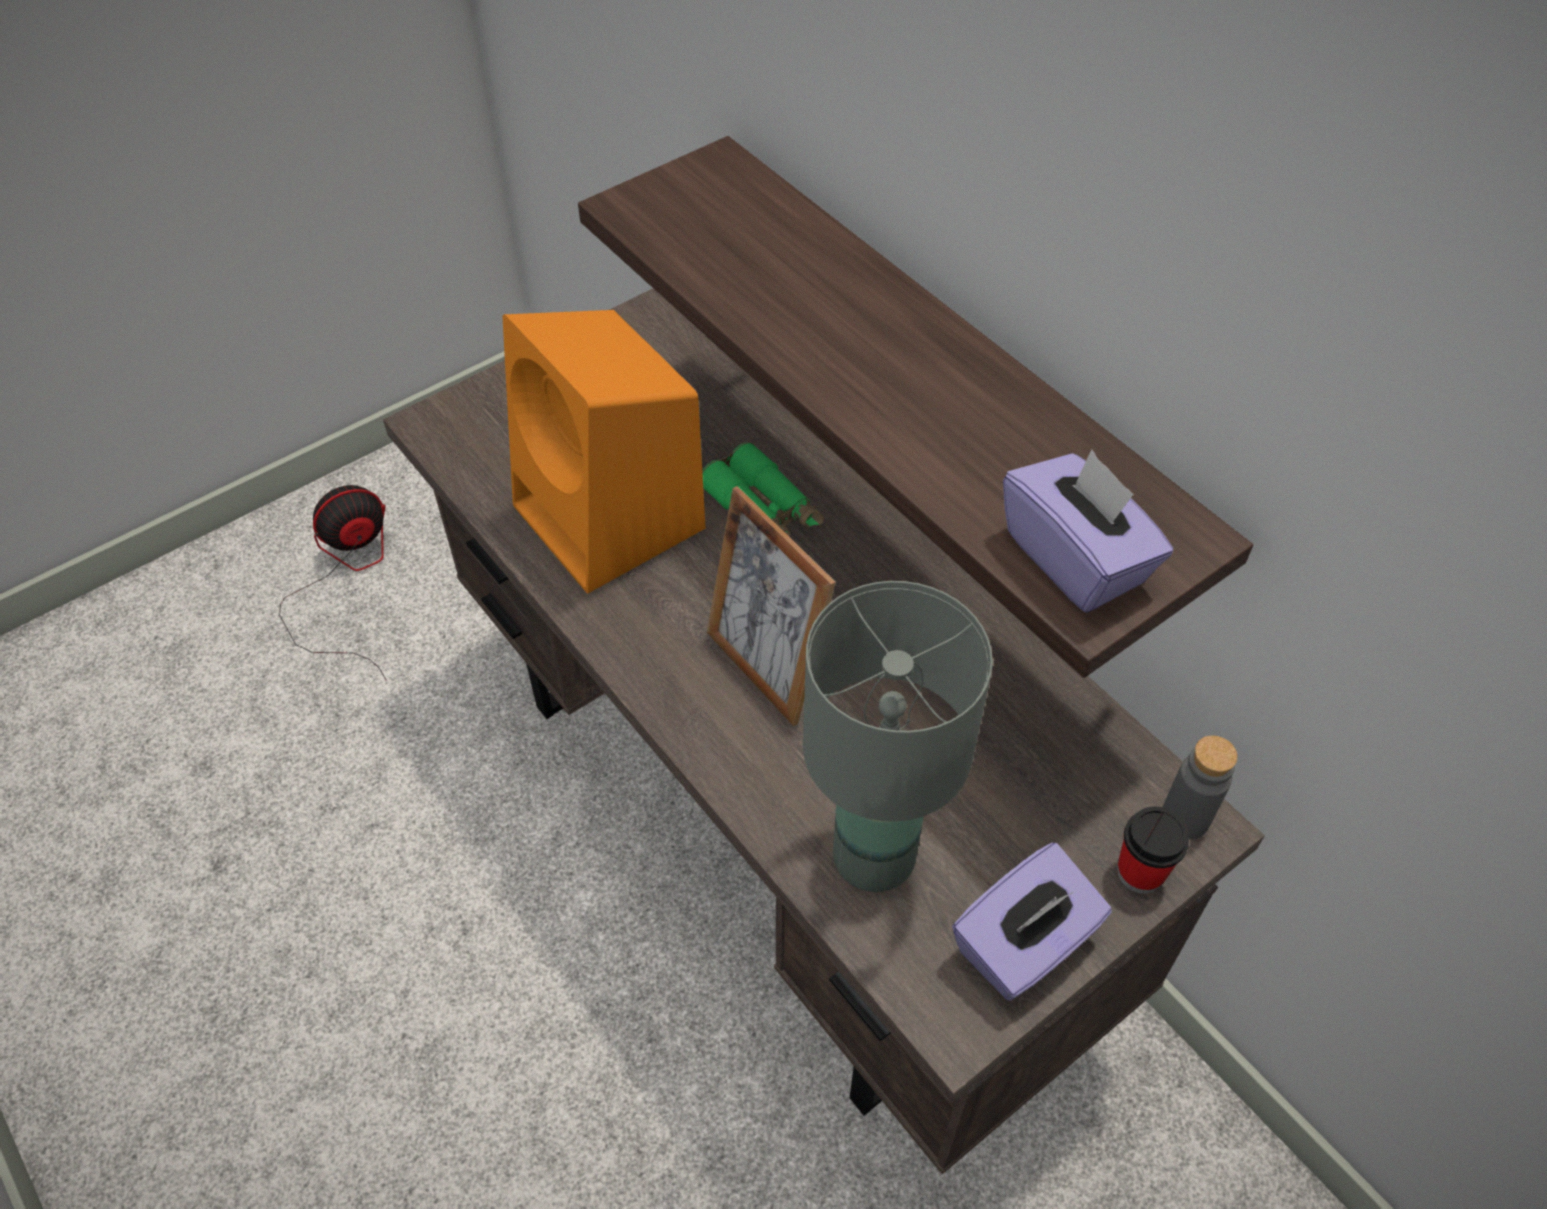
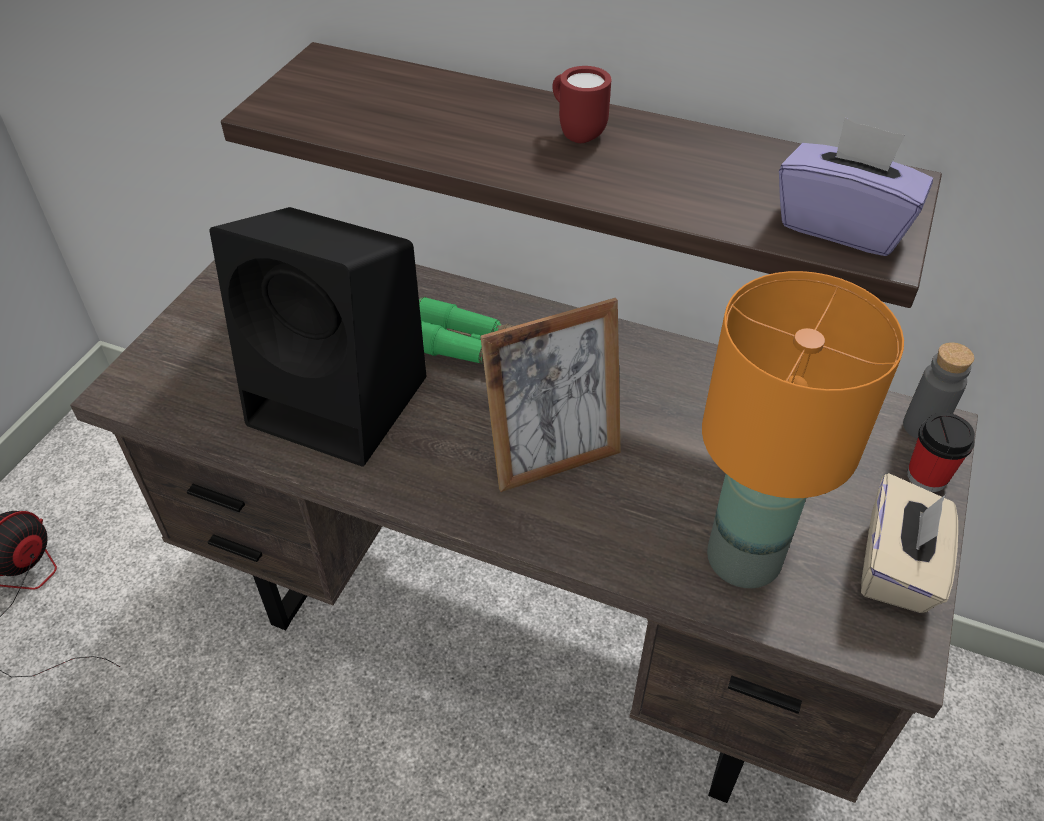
camera: 30 degrees left, 5 degrees down
orange speaker [503,310,706,593] -> black speaker [209,207,427,467]
picture frame [707,486,836,726] -> picture frame turned 45 degrees counterclockwise [480,298,621,492]
grey table lamp [803,581,993,892] -> orange table lamp [702,271,904,588]
purple tissue box [952,842,1112,1001] -> beige tissue box [861,473,958,613]
none -> red mug [552,66,612,143]

